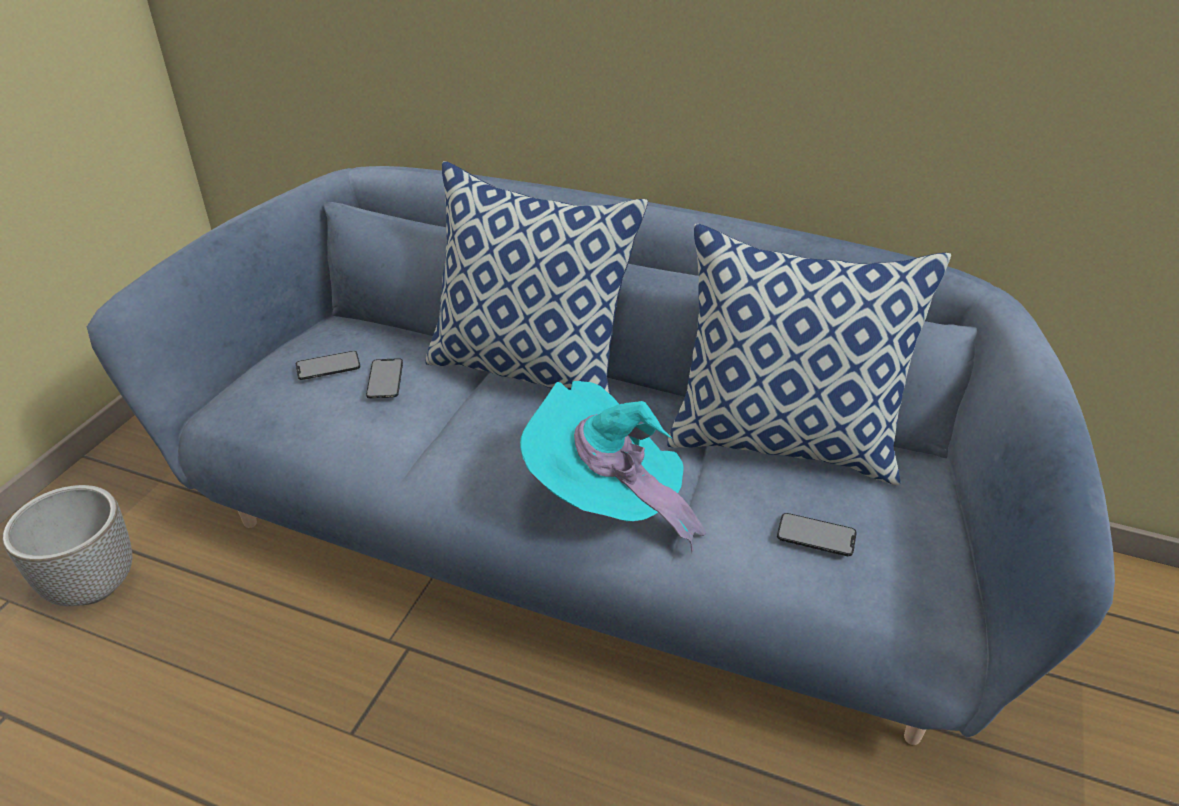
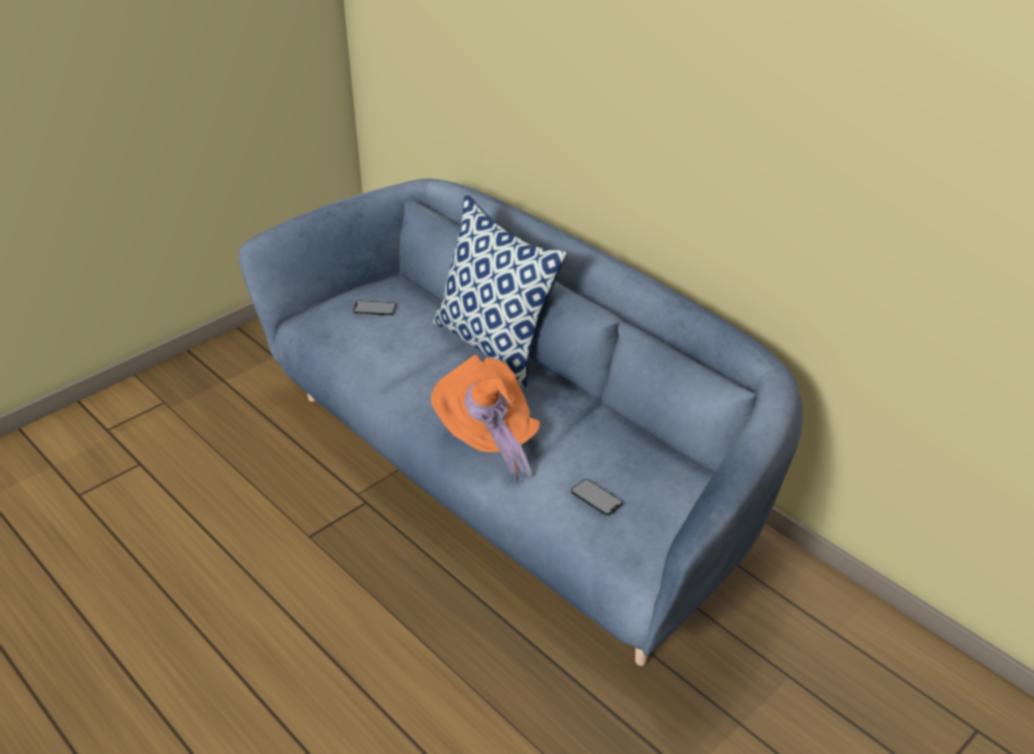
camera: 25 degrees right, 0 degrees up
planter [3,485,132,606] -> none
phone [366,358,403,399] -> none
turquoise hat [520,381,707,553] -> orange hat [431,355,540,483]
pillow [667,224,951,485] -> none

